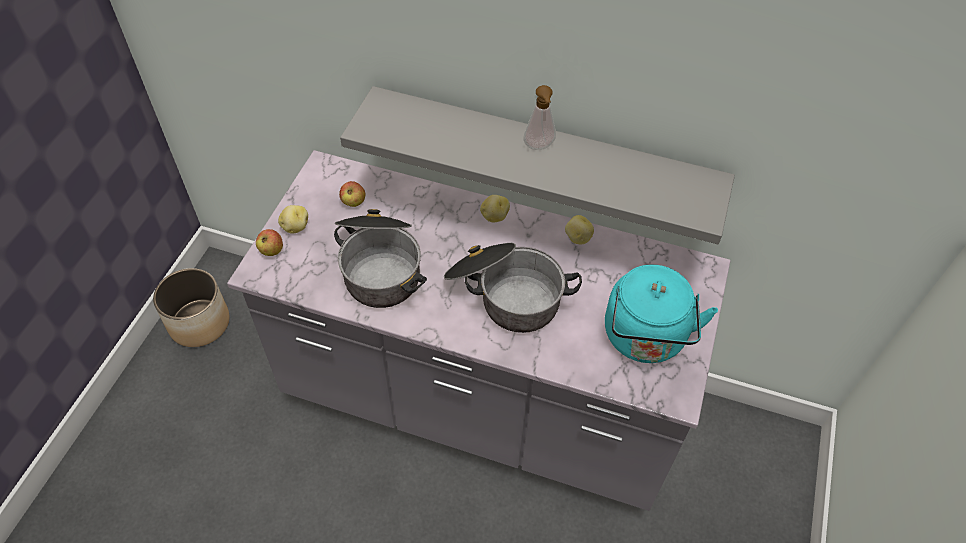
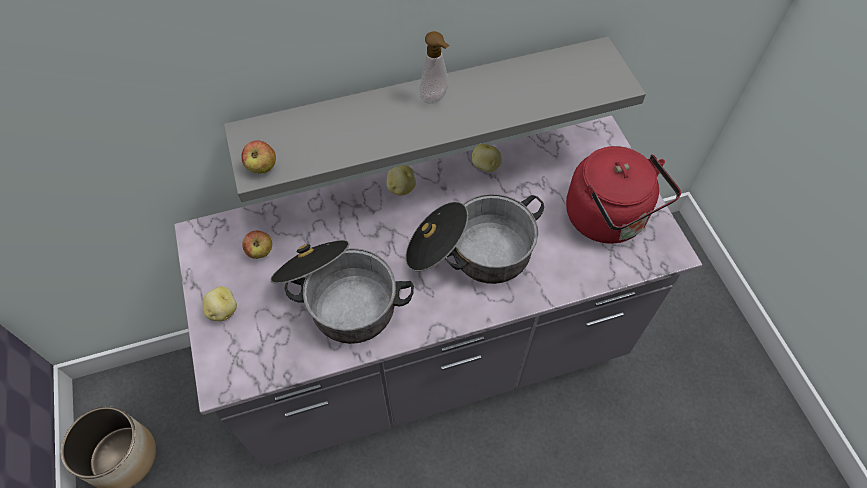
camera: 35 degrees left, 5 degrees up
apple [256,229,283,256] -> apple moved to [241,140,276,174]
turquoise kettle [605,265,718,363] -> red kettle [566,146,681,244]

